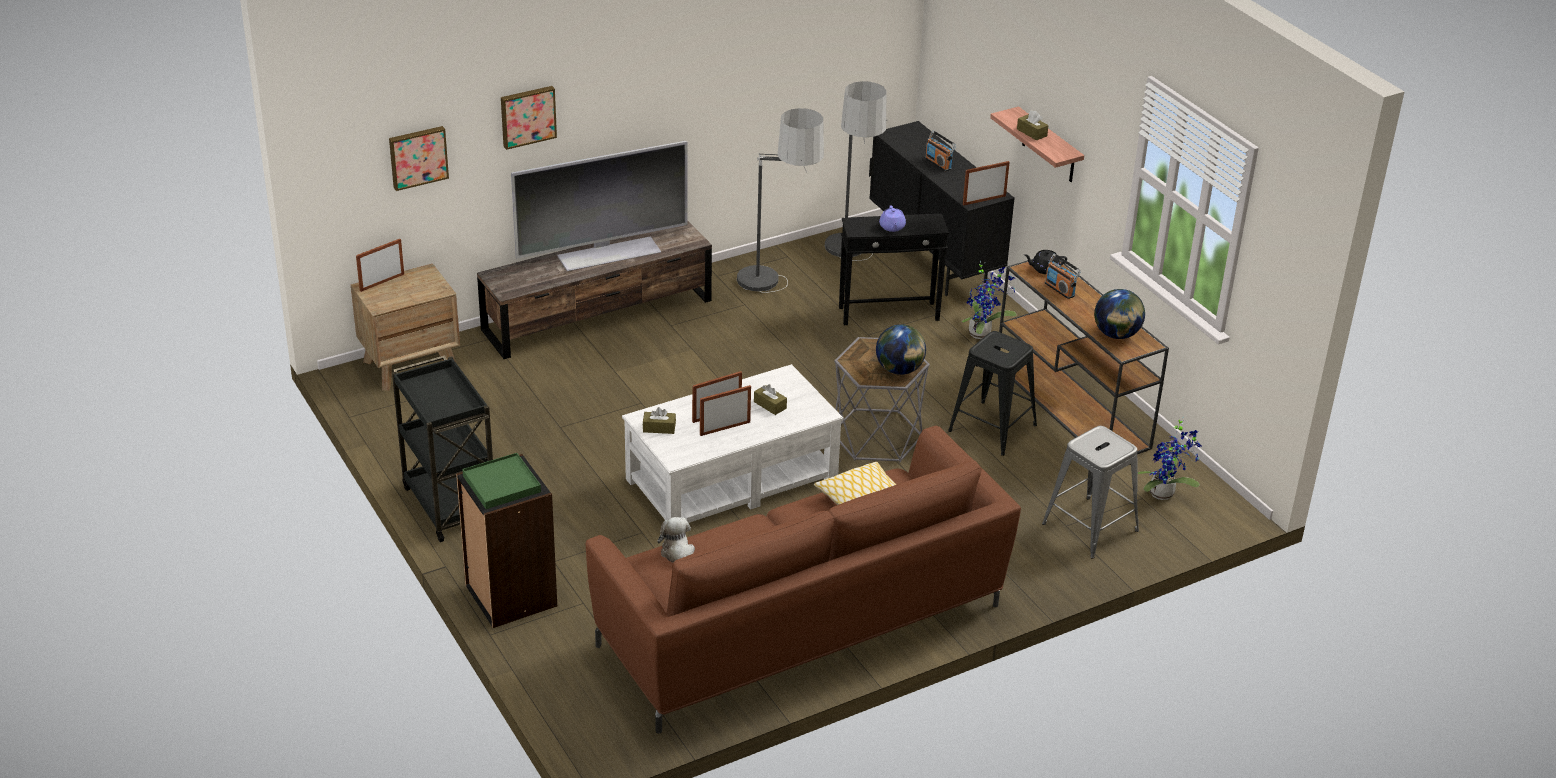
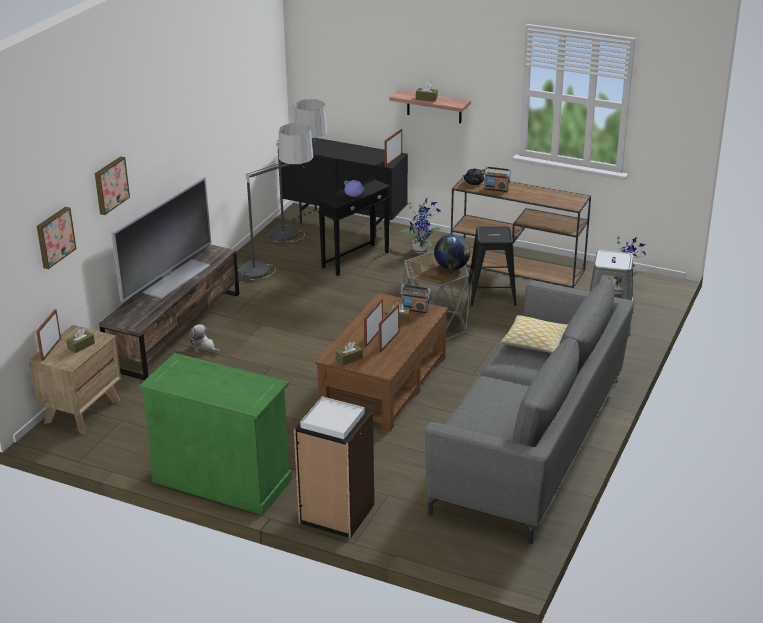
camera: 35 degrees left, 5 degrees down
black cart [392,355,493,542] -> green cabinet [139,353,292,515]
green tray [462,453,541,509] -> white tray [300,397,365,439]
brown sofa [586,426,1021,734] -> grey sofa [425,279,634,544]
white coffee table [622,364,843,523] -> brown coffee table [315,293,448,432]
plush toy [657,517,695,563] -> plush toy moved to [189,324,220,354]
radio [925,131,956,172] -> radio moved to [401,285,431,313]
globe [1094,289,1145,339] -> none
none -> brown tissue box [66,328,95,353]

